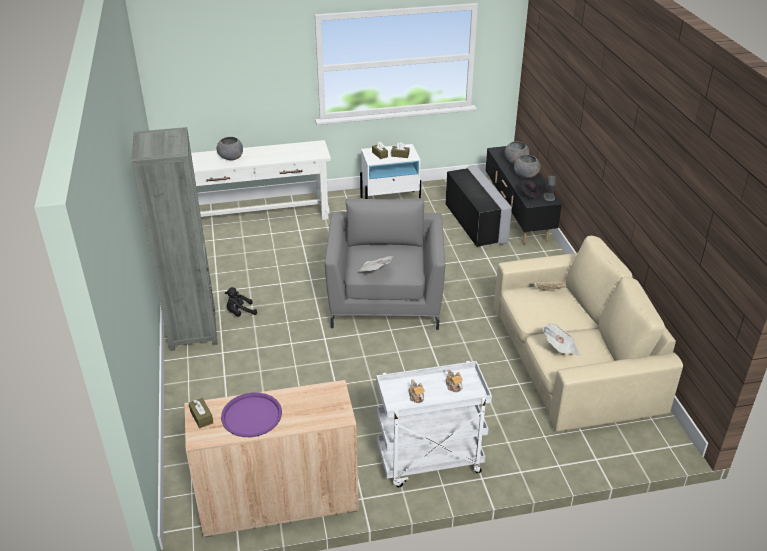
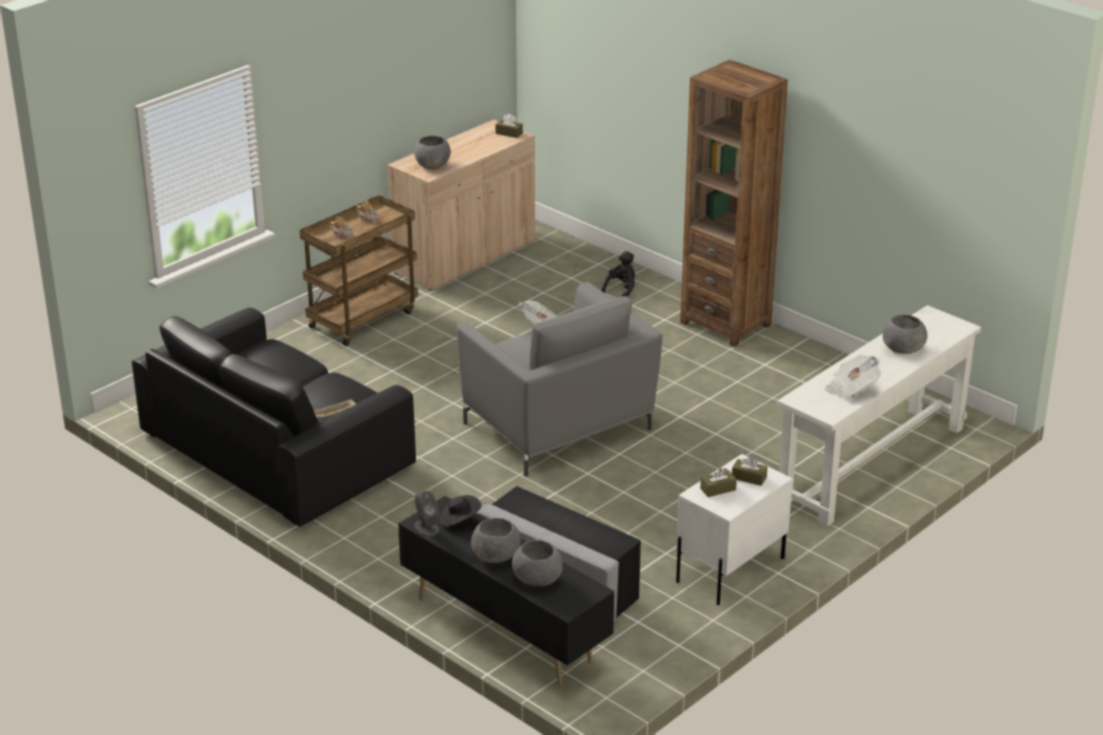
camera: 145 degrees right, 5 degrees down
grey bookcase [132,127,218,351] -> brown bookcase [680,60,788,347]
purple tray [221,393,282,437] -> none
black plush toy [225,287,257,317] -> black plush toy moved to [602,251,635,297]
white cart [376,361,492,487] -> brown cart [300,195,418,346]
beige sofa [494,236,683,431] -> black sofa [132,308,416,527]
newspaper [542,324,580,356] -> newspaper moved to [825,355,881,400]
none -> grey bowl [414,136,451,170]

